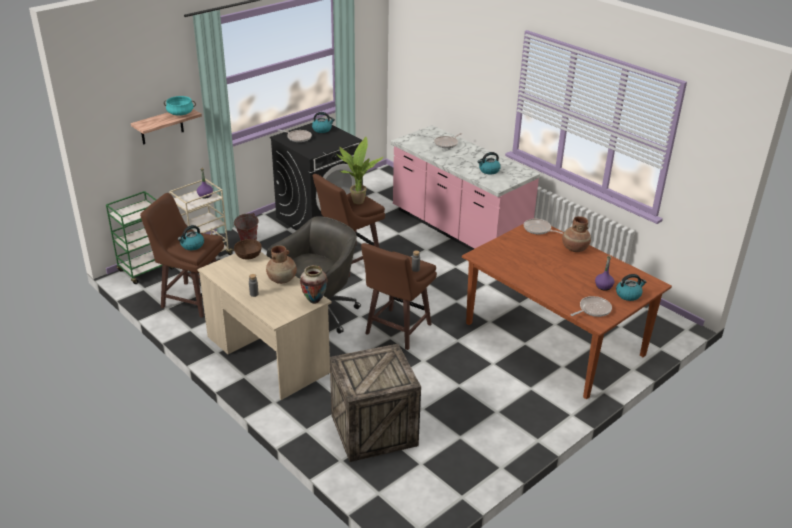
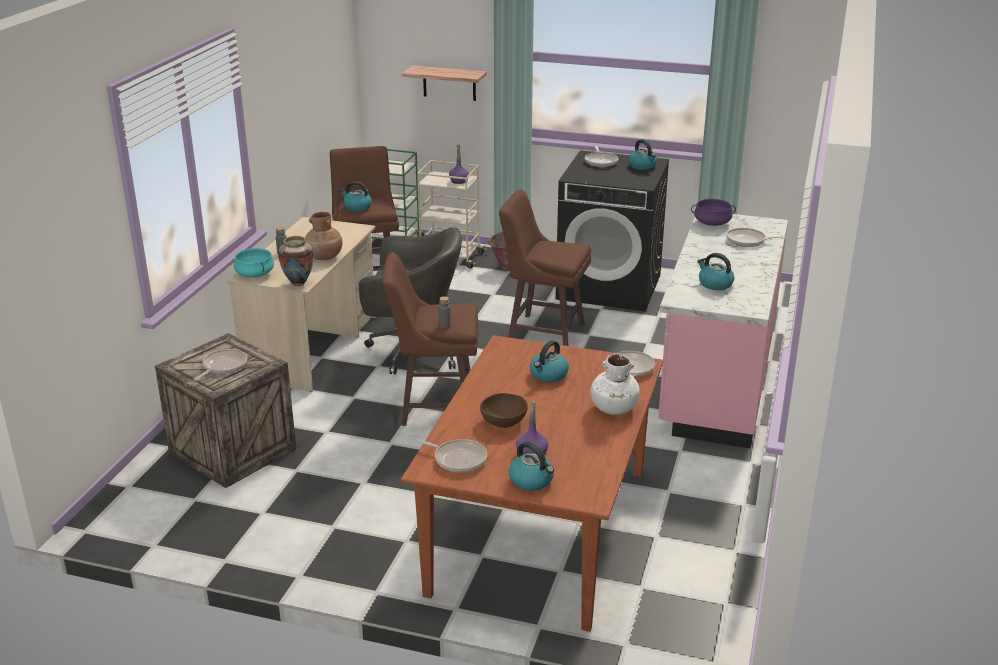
camera: 60 degrees right, 5 degrees down
turquoise cooking pot [164,96,196,116] -> turquoise cooking pot moved to [234,248,274,277]
brown bowl [234,239,262,259] -> brown bowl moved to [480,393,528,428]
potted plant [337,137,383,204] -> none
brown vase [562,216,591,252] -> white vase [590,353,640,415]
none -> frying pan [194,349,247,381]
none -> kettle [530,340,569,383]
none -> purple cooking pot [691,199,736,226]

